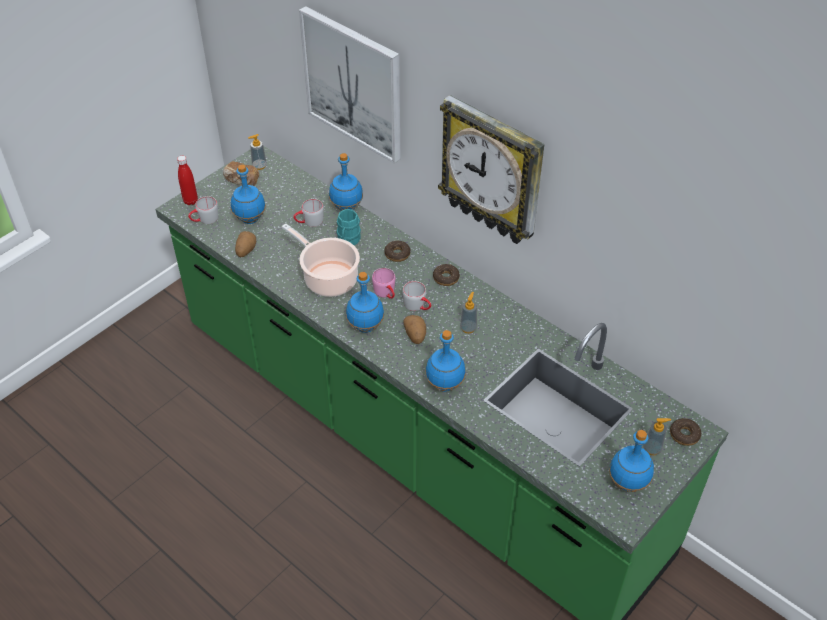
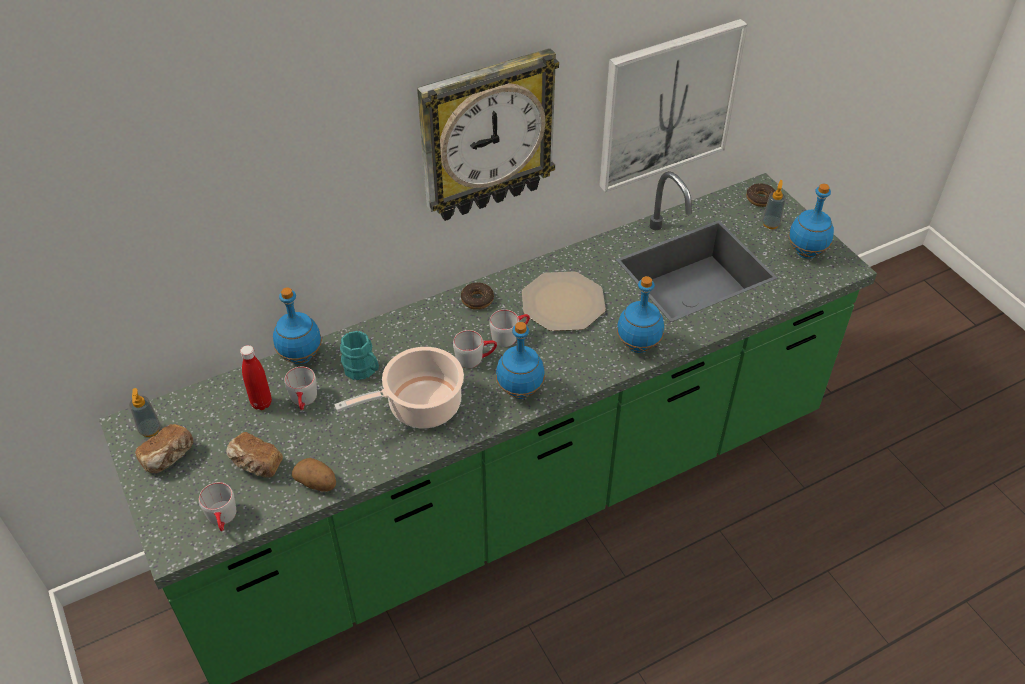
camera: 70 degrees left, 0 degrees up
red bottle [177,156,198,205] -> red bottle moved to [240,345,272,410]
blue bottle [231,165,266,224] -> bread [226,432,283,478]
picture [299,6,401,164] -> picture moved to [599,19,748,192]
pink mug [372,268,396,299] -> grey mug [453,330,497,368]
donut [384,241,411,262] -> none
potato [403,315,426,344] -> none
soap dispenser [460,292,477,333] -> plate [522,272,606,331]

